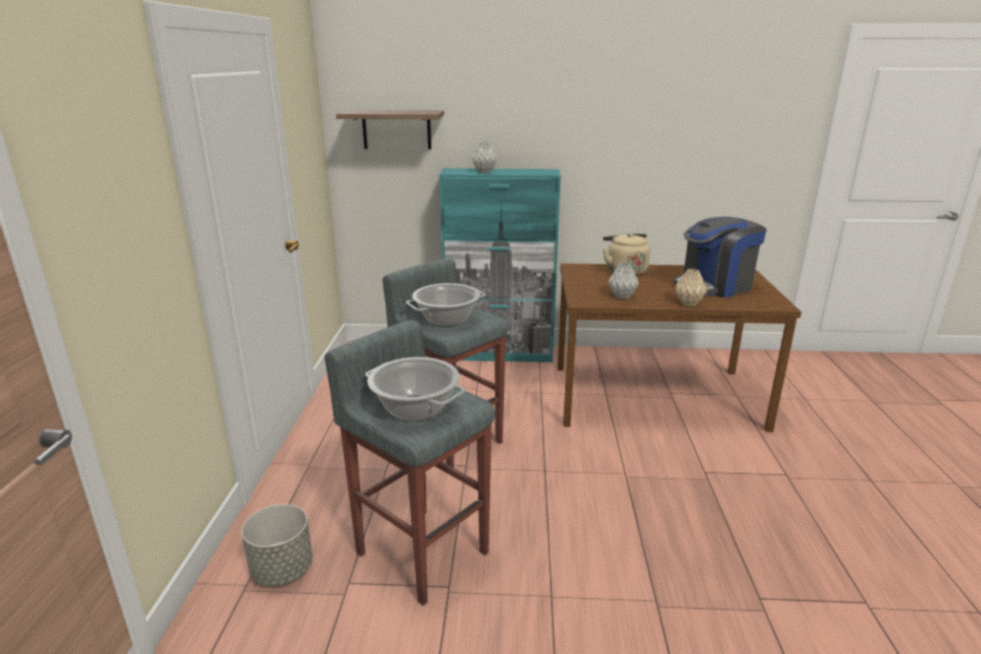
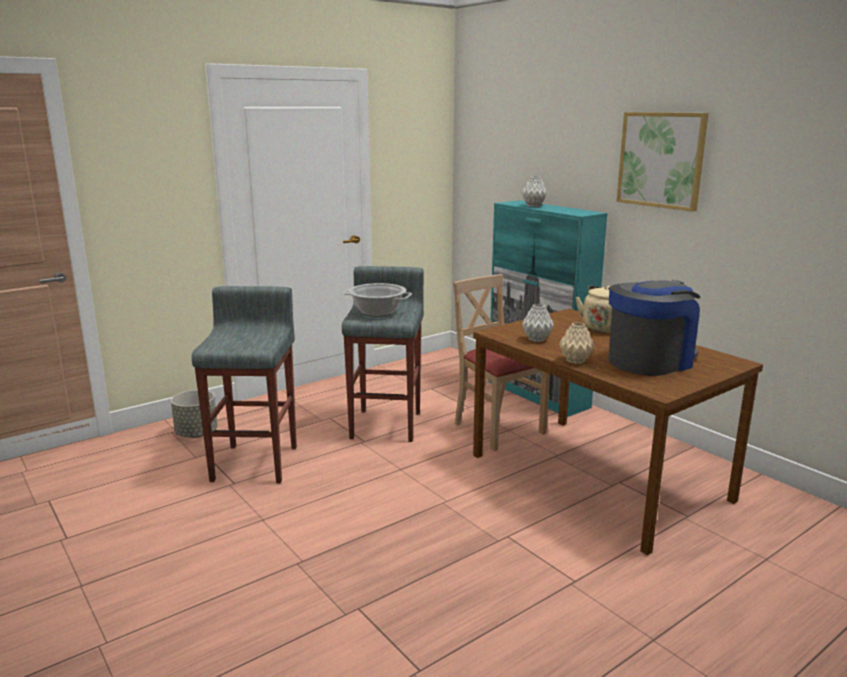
camera: 50 degrees right, 5 degrees down
shelf [336,110,444,149] -> none
cooking pot [365,357,465,421] -> none
coffee machine [673,217,767,298] -> coffee machine turned 120 degrees clockwise [608,280,700,376]
none -> beige chair [453,274,550,451]
none -> picture [617,112,709,212]

